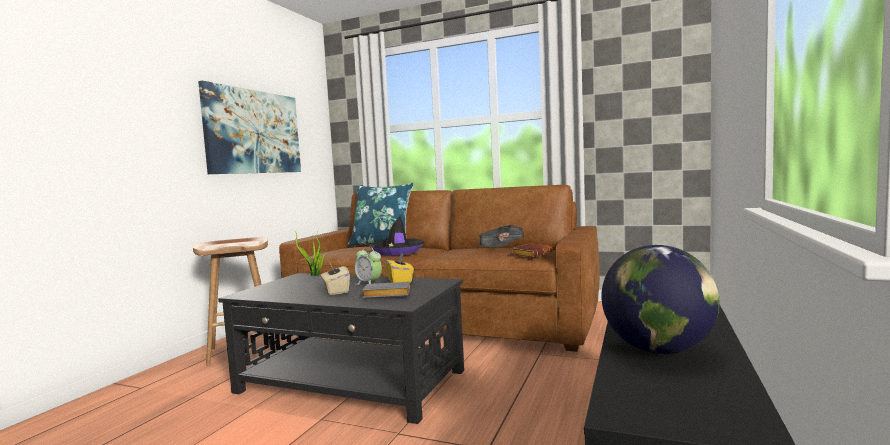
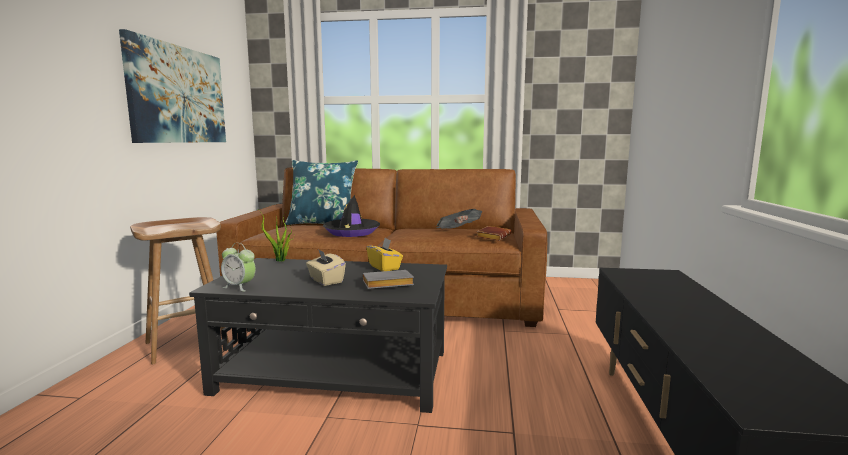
camera: 15 degrees left, 5 degrees up
alarm clock [355,246,382,285] -> alarm clock moved to [221,243,256,292]
globe [601,245,720,354] -> none

